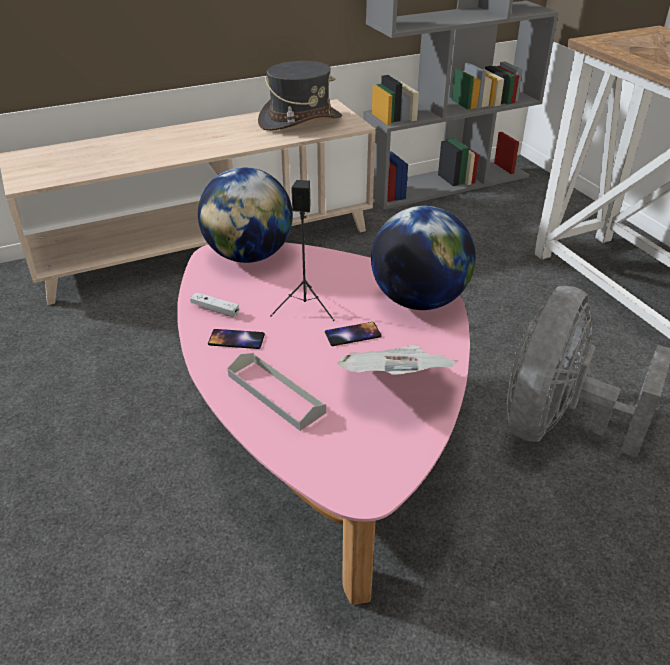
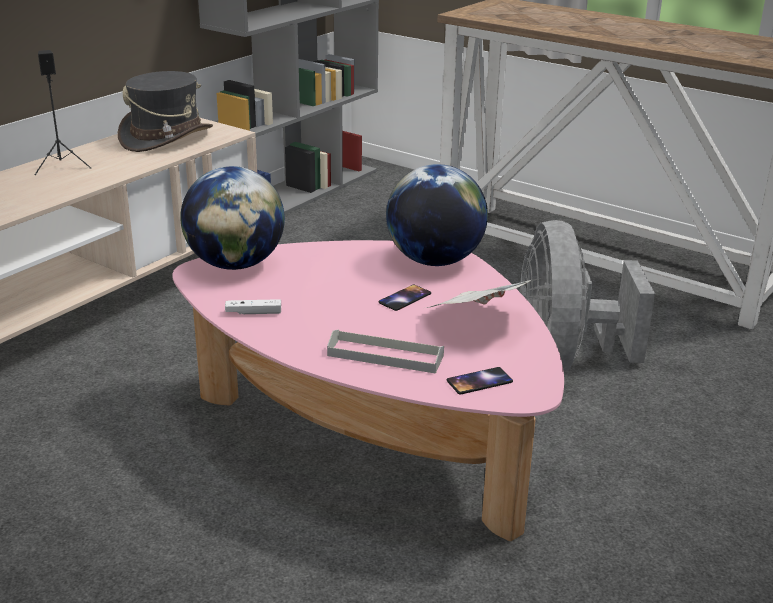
camera: 30 degrees left, 10 degrees down
phone [208,329,265,349] -> phone moved to [447,367,513,395]
black speaker [270,180,335,321] -> black speaker moved to [34,50,91,175]

